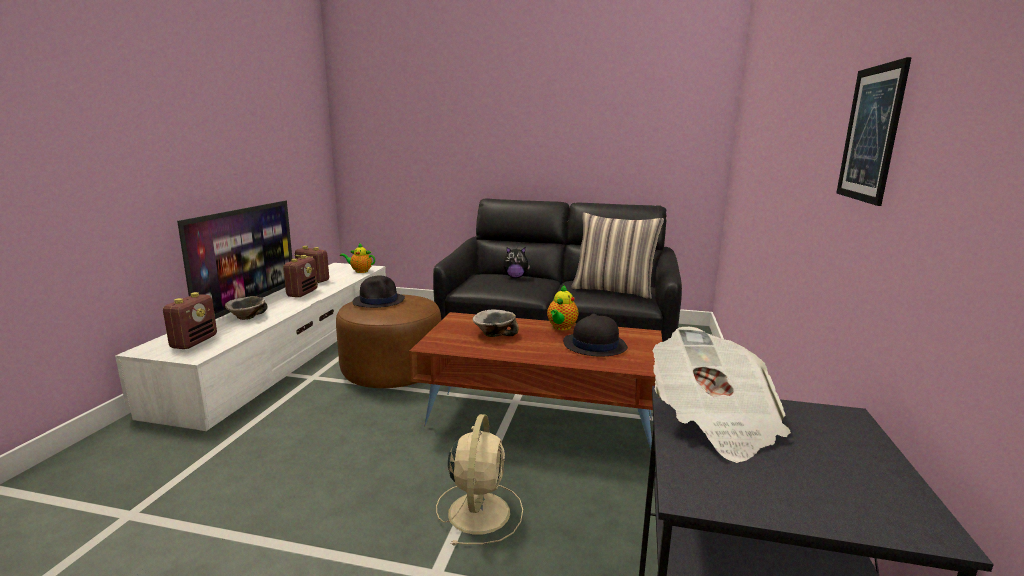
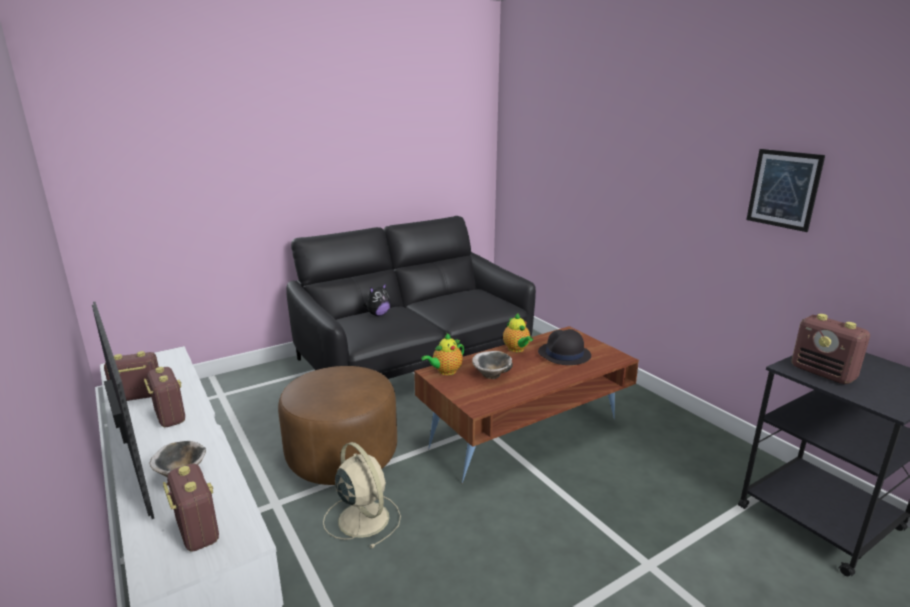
camera: 45 degrees left, 5 degrees up
teapot [340,243,375,273] -> teapot moved to [421,333,464,375]
black hat [353,275,405,308] -> none
beige fan [436,414,523,546] -> beige fan moved to [323,442,401,548]
pillow [571,212,664,299] -> none
newspaper [653,326,791,463] -> radio [792,314,870,384]

